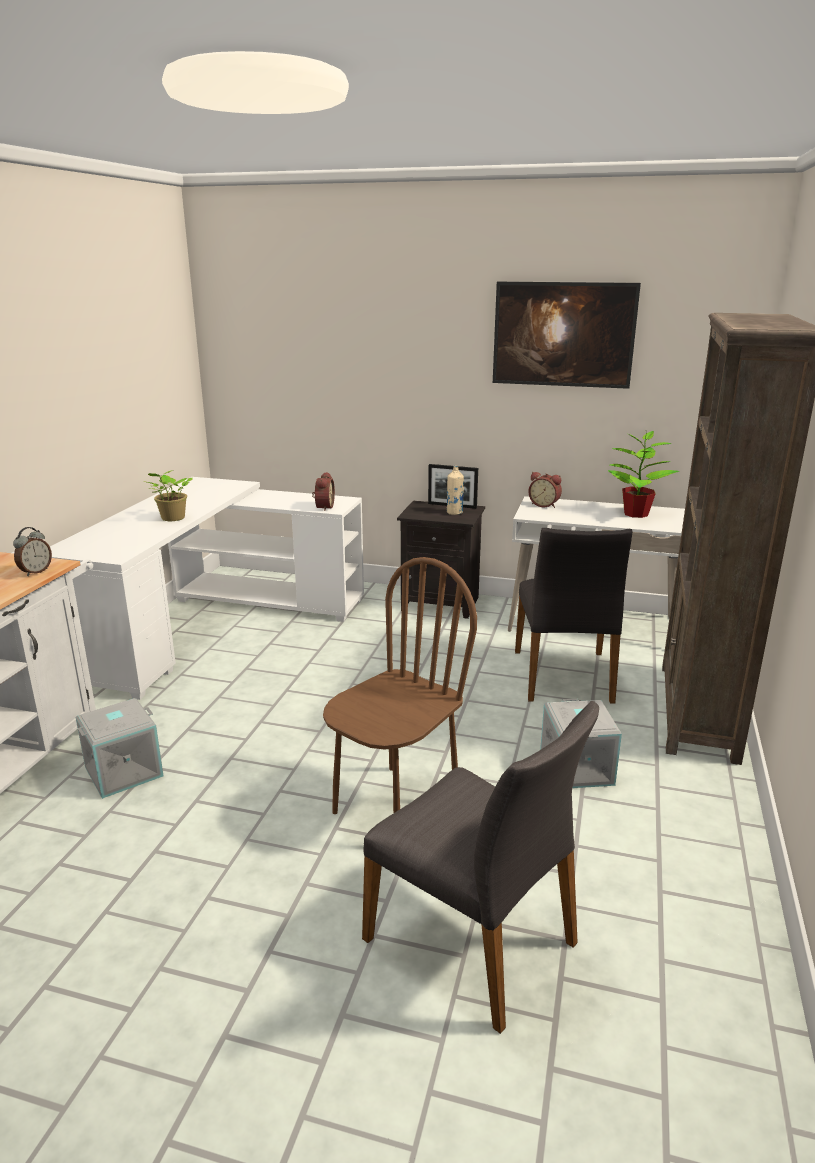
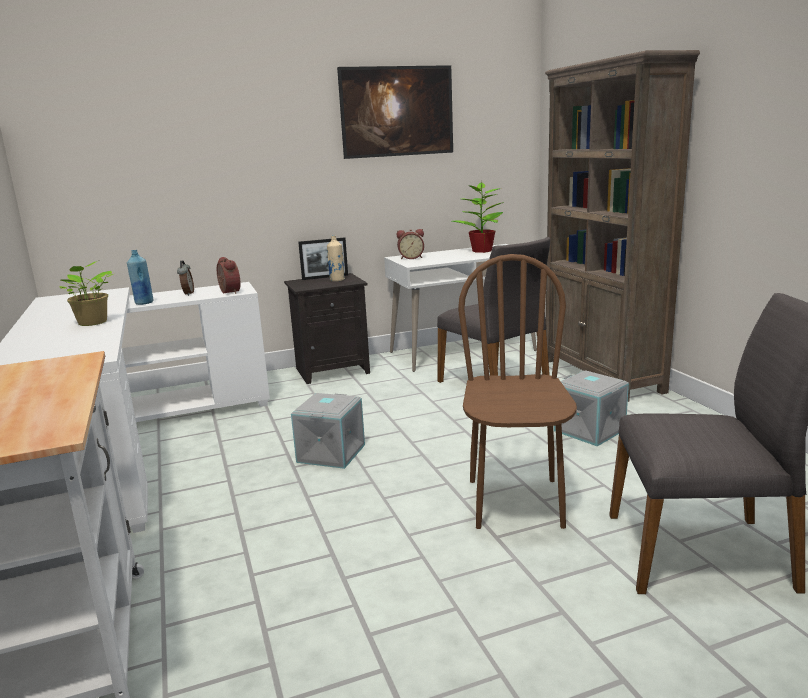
camera: 35 degrees left, 5 degrees down
alarm clock [13,527,52,576] -> alarm clock moved to [177,261,194,296]
grey storage box [76,698,164,799] -> grey storage box moved to [291,393,365,469]
none -> blue bottle [127,250,153,305]

